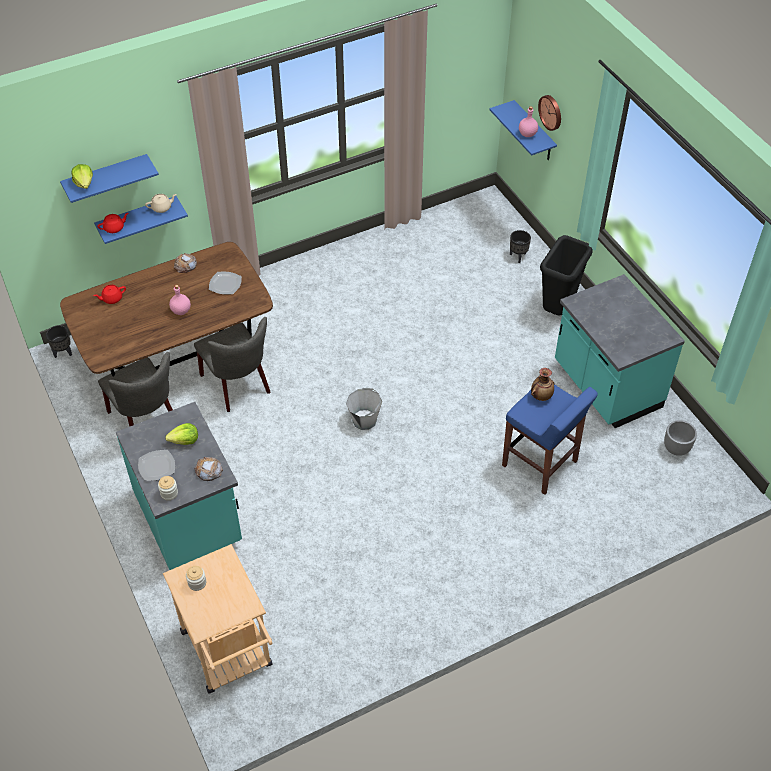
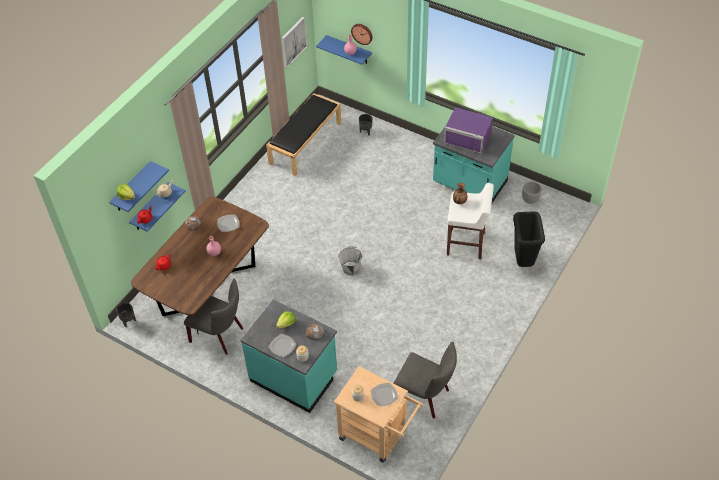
camera: 30 degrees left, 0 degrees up
grey chair [194,317,270,412] -> grey chair moved to [394,341,457,419]
blue stool [502,384,598,495] -> white stool [447,183,494,259]
black trash can [540,235,593,315] -> black trash can moved to [513,211,545,267]
none -> black bench [266,93,341,176]
none -> picture [282,17,307,68]
none -> plate [371,383,398,407]
none -> purple microwave [444,107,493,154]

